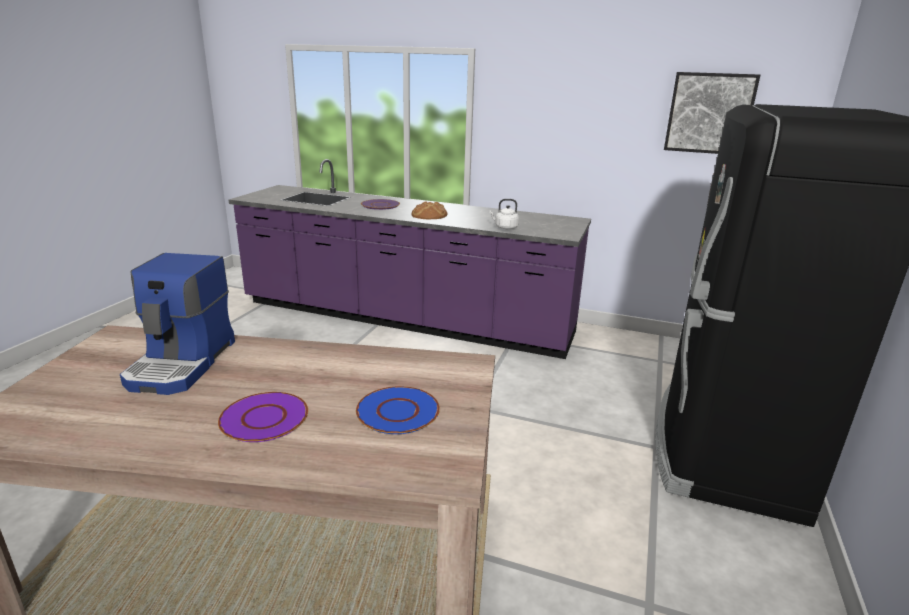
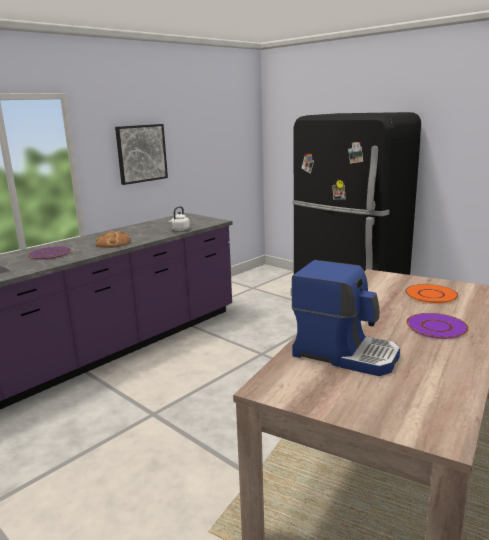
camera: 65 degrees left, 5 degrees down
blue plate [356,386,440,434] -> orange plate [405,284,458,304]
picture [664,72,760,154] -> picture moved to [115,124,168,185]

